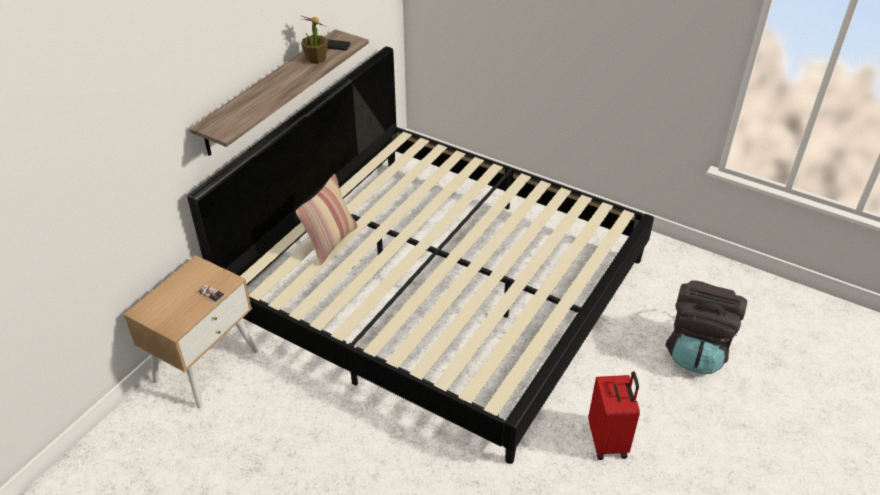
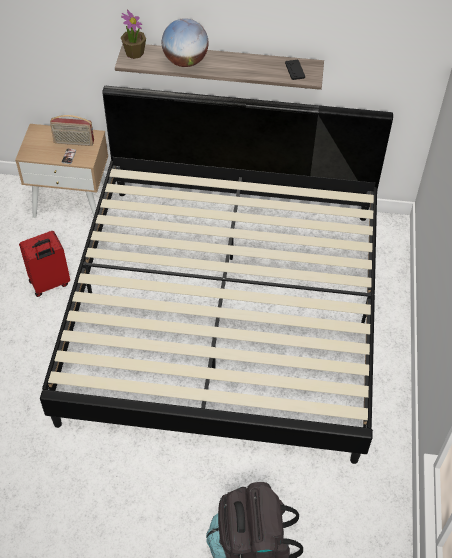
camera: 65 degrees right, 10 degrees up
pillow [296,174,358,265] -> none
potted plant [301,16,328,64] -> potted plant moved to [121,10,146,59]
red suitcase [588,371,640,460] -> red suitcase moved to [19,231,70,297]
none -> radio [50,115,94,146]
none -> globe [162,18,209,67]

